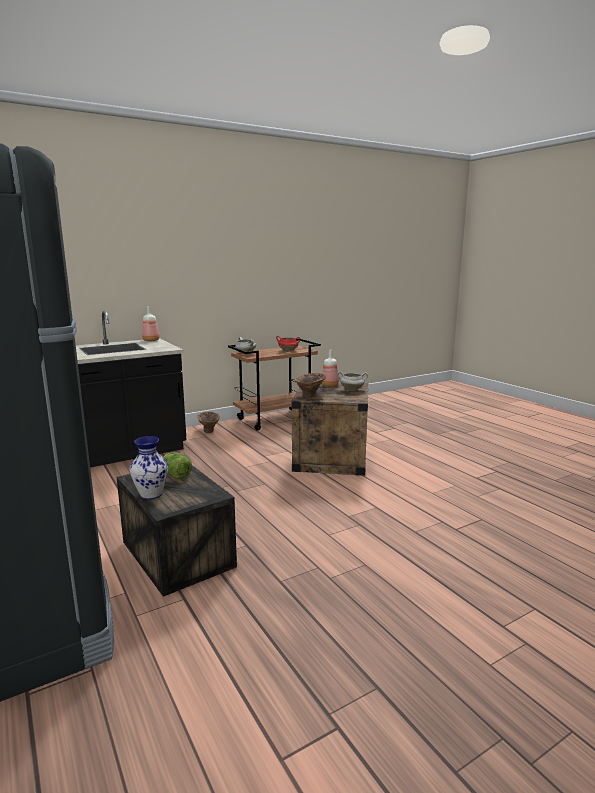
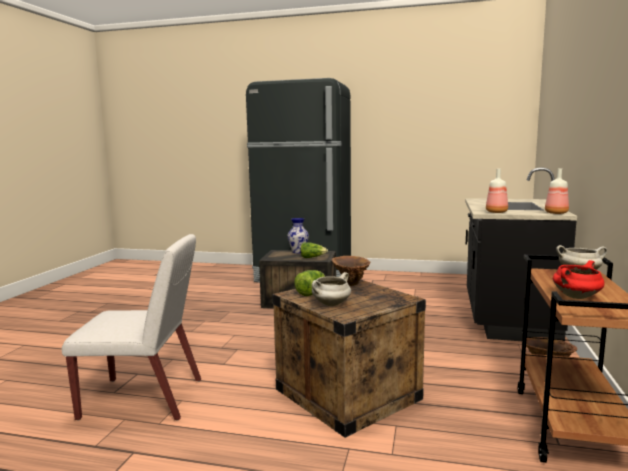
camera: 135 degrees right, 5 degrees down
bottle [322,350,339,387] -> bottle moved to [486,169,508,213]
none -> white chair [62,234,201,421]
none -> lettuce [294,270,325,296]

